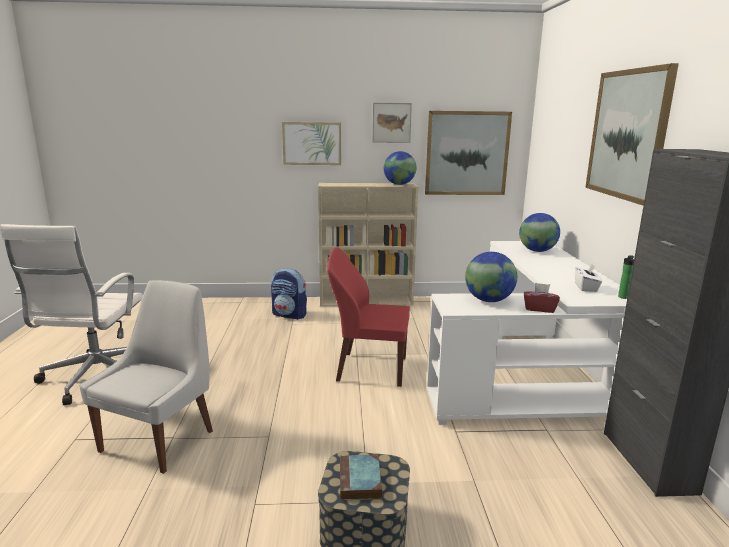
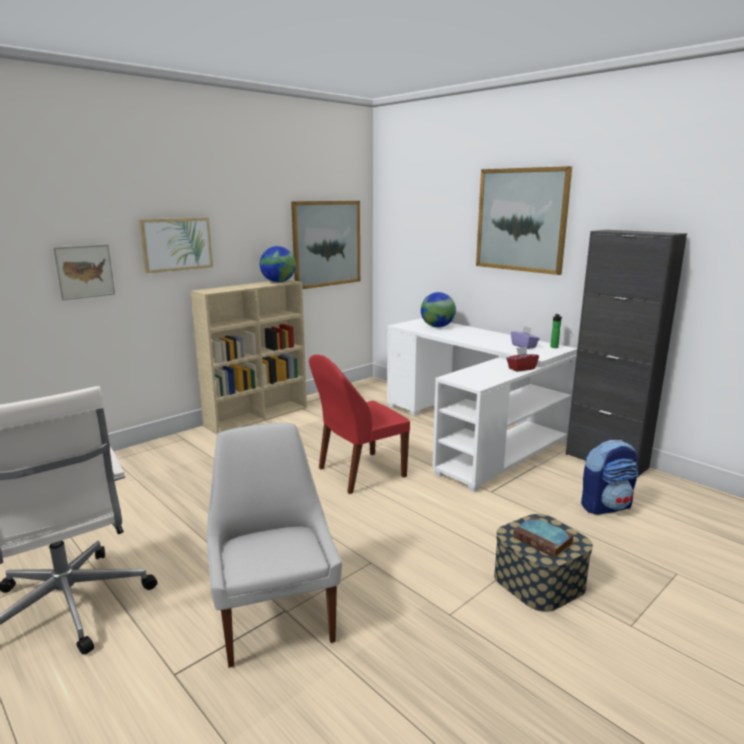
camera: 40 degrees left, 0 degrees up
backpack [271,268,307,320] -> backpack moved to [581,440,638,515]
picture [372,103,412,143] -> picture moved to [53,244,115,300]
globe [465,252,517,302] -> none
white tissue box [575,265,602,292] -> purple tissue box [511,326,540,349]

